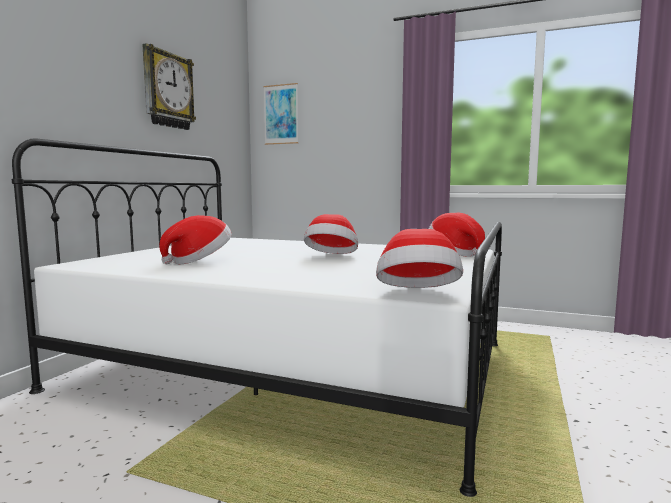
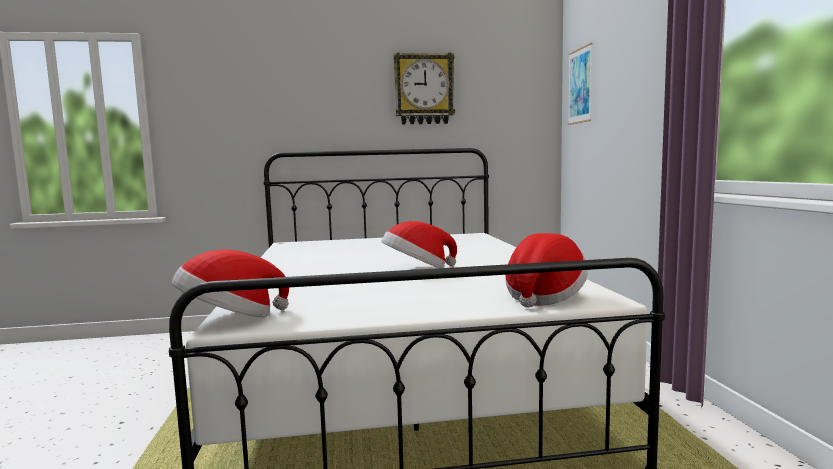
camera: 60 degrees right, 0 degrees up
hat [159,215,232,264] -> none

